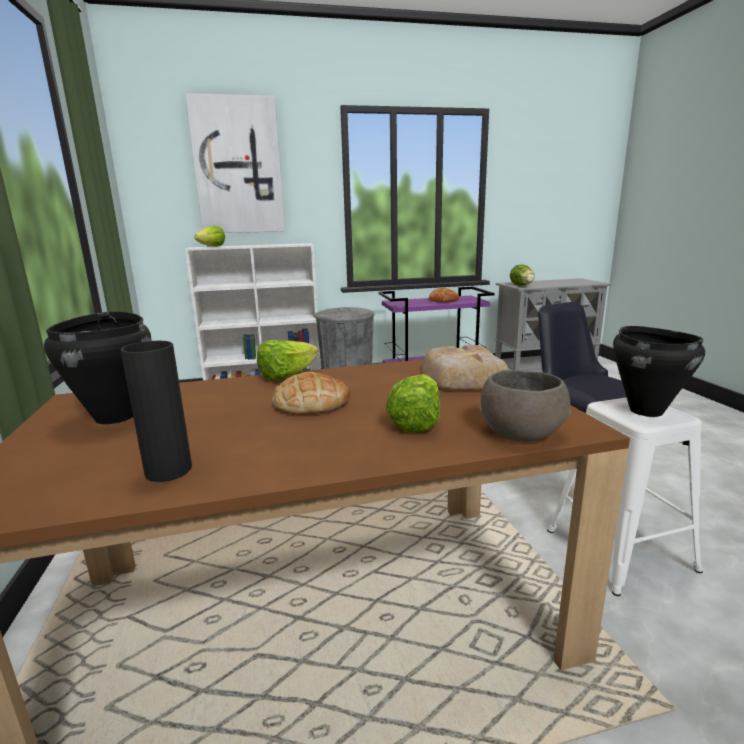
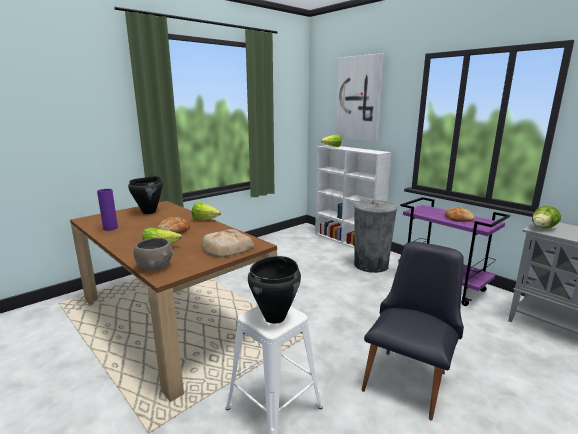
camera: 60 degrees right, 0 degrees up
black vase [121,341,192,482] -> purple vase [97,189,118,231]

